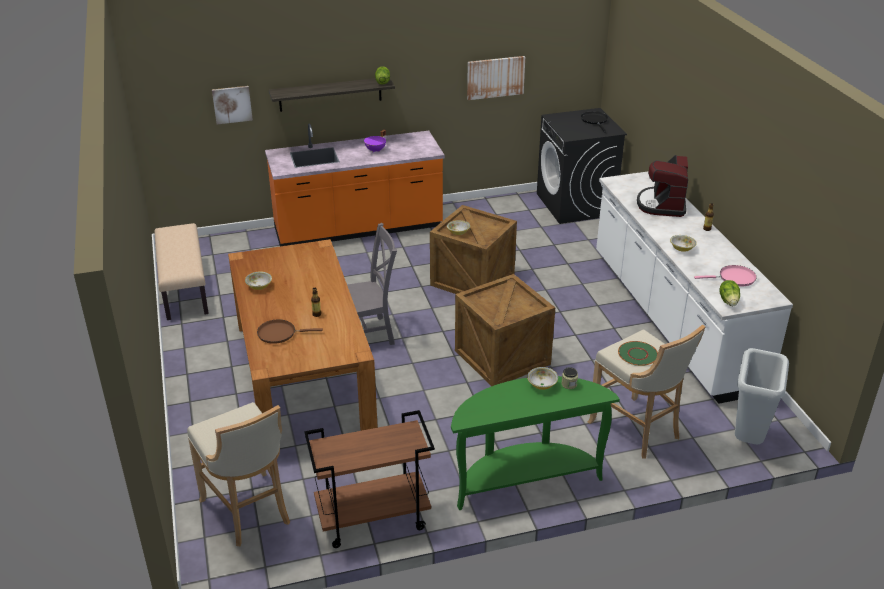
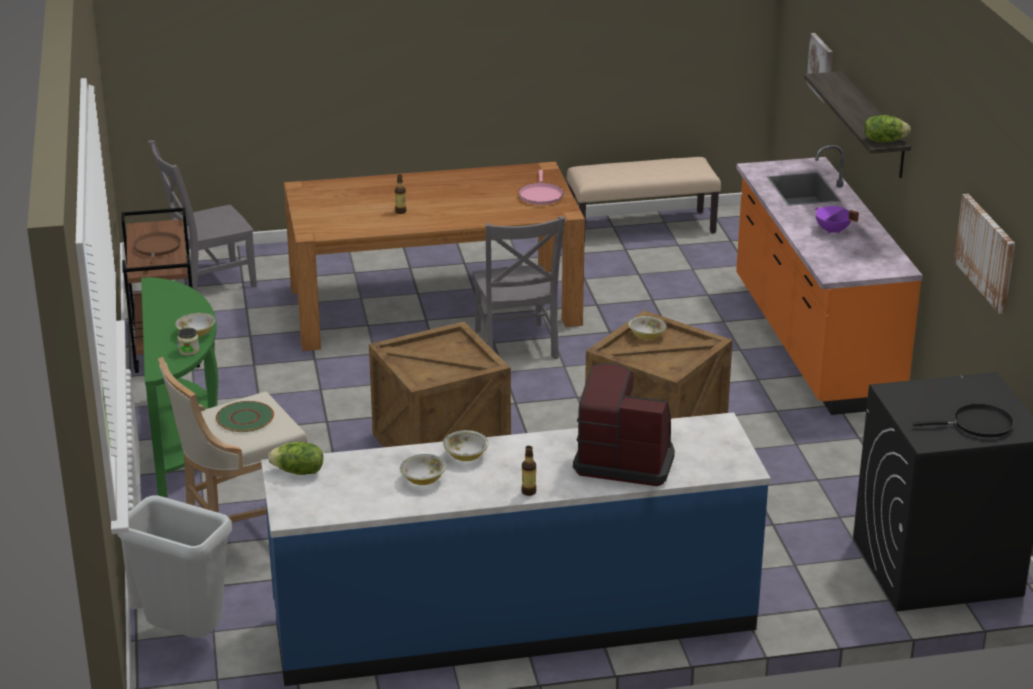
camera: 95 degrees right, 5 degrees down
beige stool [187,402,290,546] -> grey chair [148,140,257,291]
bowl [245,271,272,290] -> bowl moved to [400,454,446,485]
brown frying pan [257,320,323,344] -> brown frying pan moved to [133,232,181,271]
white counter [596,171,793,404] -> blue counter [261,412,770,686]
pink frying pan [694,265,757,286] -> pink frying pan moved to [519,170,564,205]

